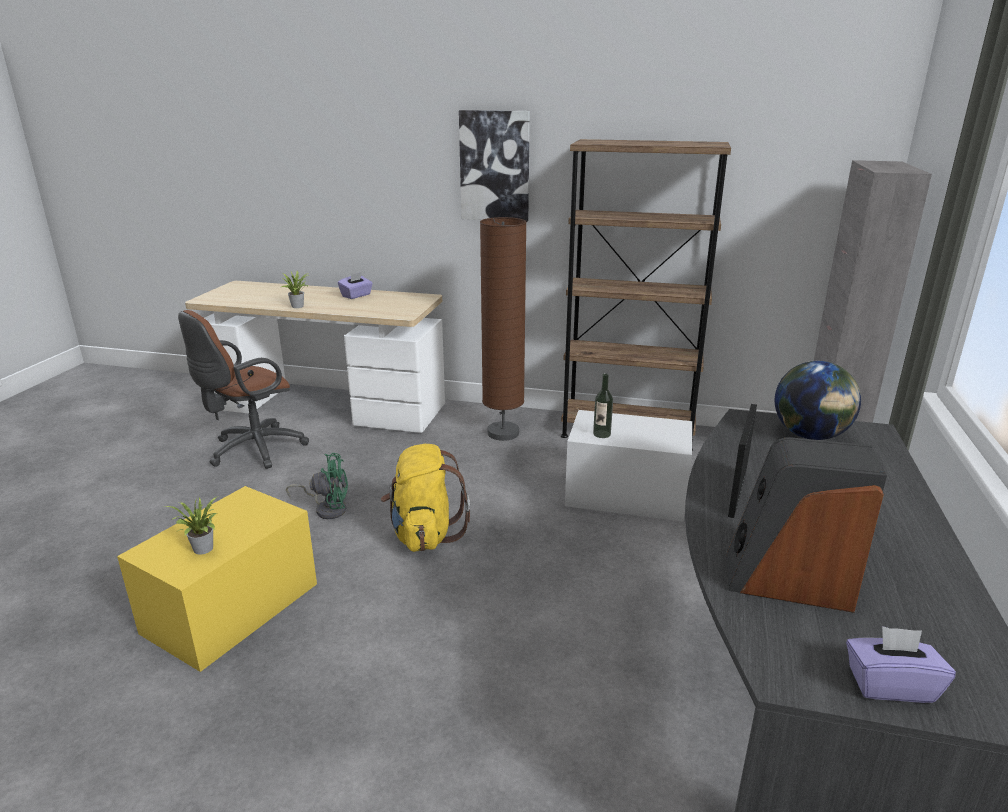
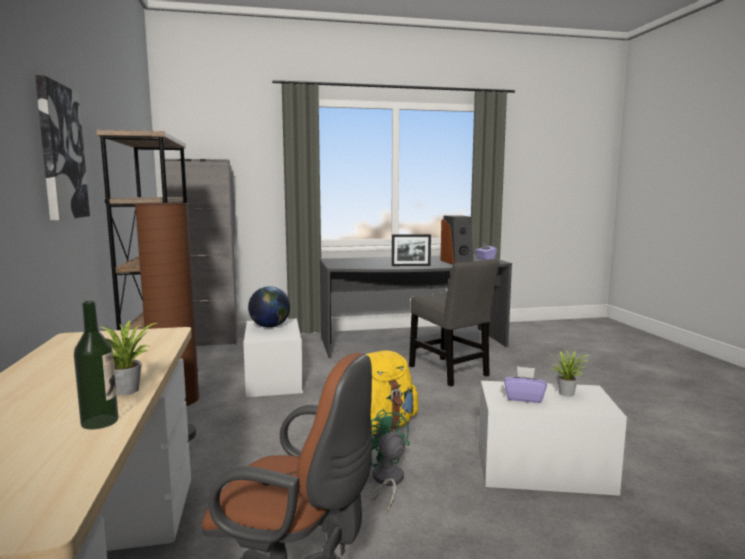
camera: 115 degrees left, 15 degrees down
yellow storage box [117,486,317,672] -> white storage box [478,381,627,496]
purple tissue box [338,272,373,299] -> purple tissue box moved to [504,366,547,403]
bottle [593,373,613,438] -> bottle moved to [74,301,119,430]
globe [775,361,861,440] -> globe moved to [248,286,290,328]
none -> grey chair [409,259,500,387]

